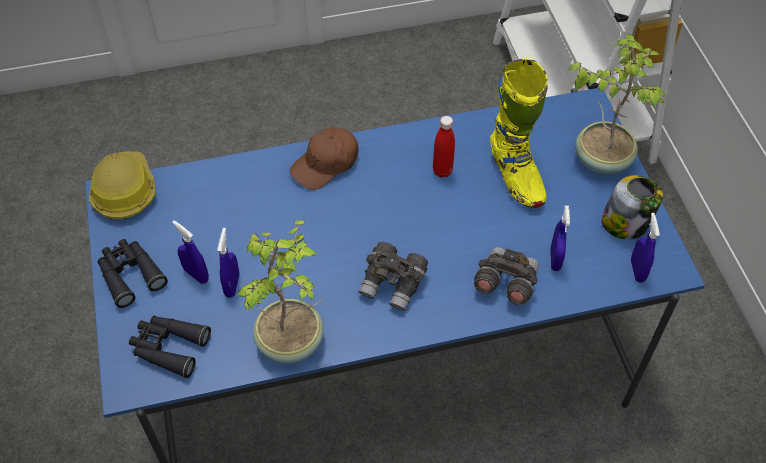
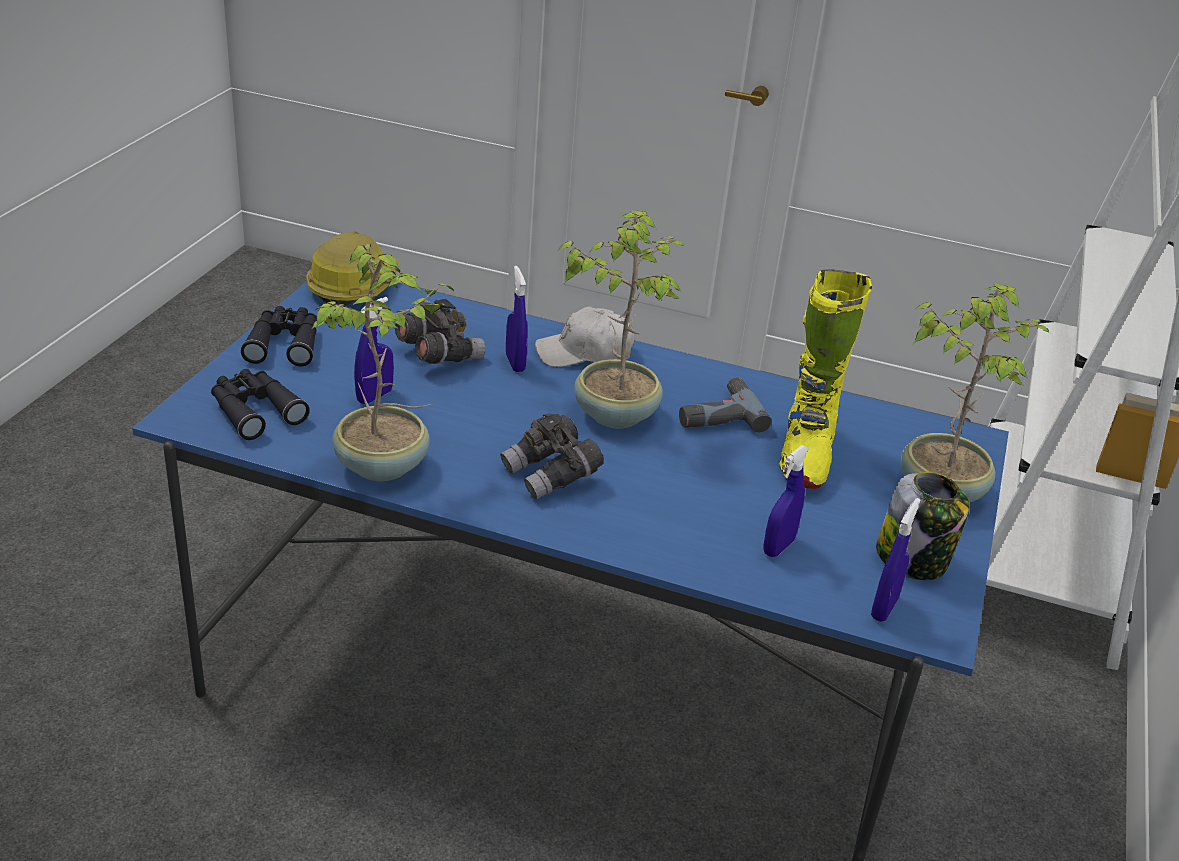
camera: 30 degrees right, 20 degrees down
blue spray bottle [172,220,209,284] -> blue spray bottle moved to [506,266,528,372]
brown cap [290,127,358,190] -> white cap [535,307,635,367]
red bottle [433,116,455,178] -> power drill [679,377,772,432]
grey binoculars [474,247,539,305] -> grey binoculars moved to [395,299,486,364]
none -> potted plant [557,210,685,428]

